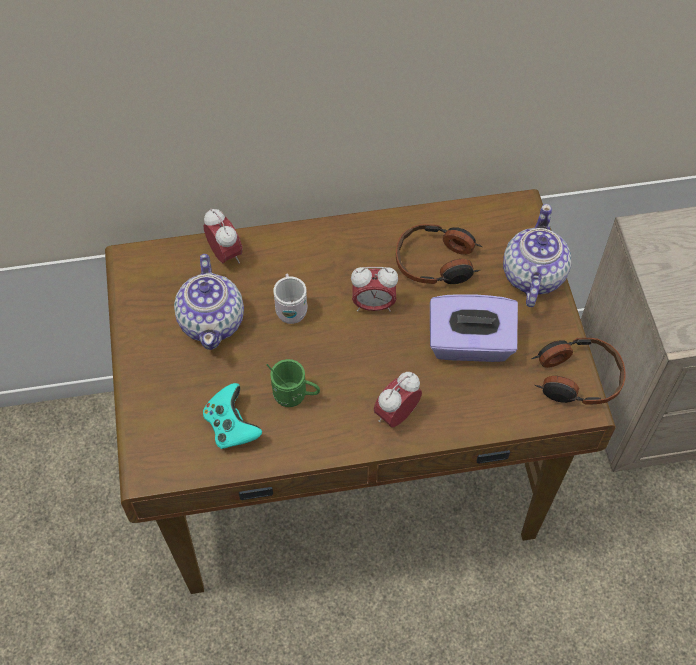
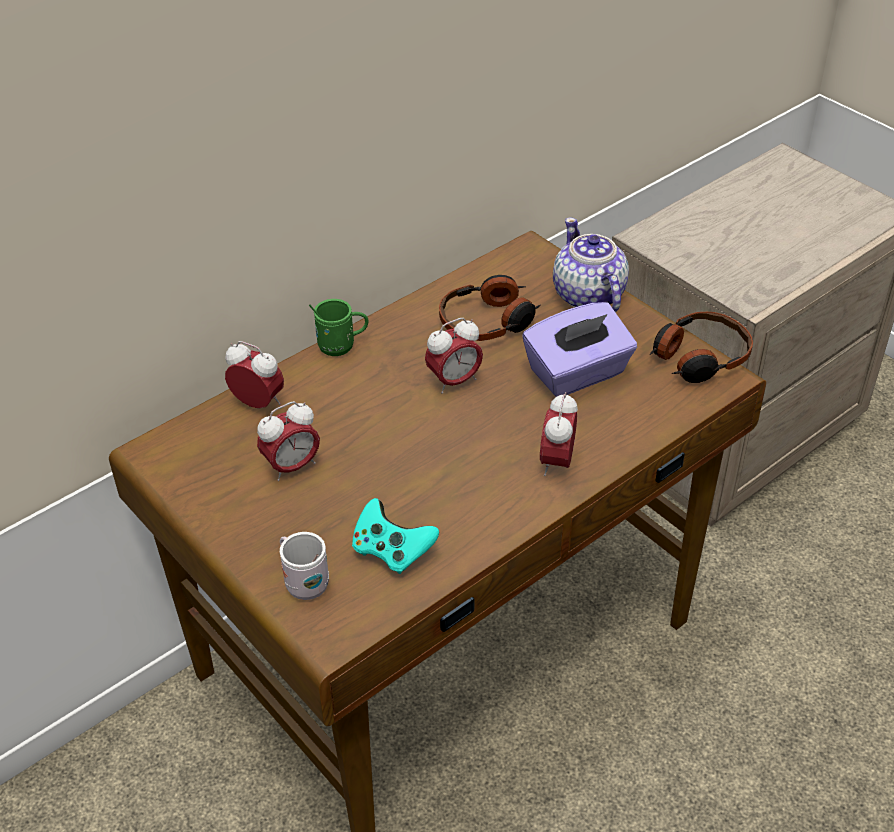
camera: 30 degrees left, 15 degrees down
teapot [174,254,244,350] -> alarm clock [257,401,320,481]
green mug [266,359,320,407] -> green mug moved to [309,299,369,356]
white mug [273,274,307,324] -> white mug moved to [280,532,329,600]

